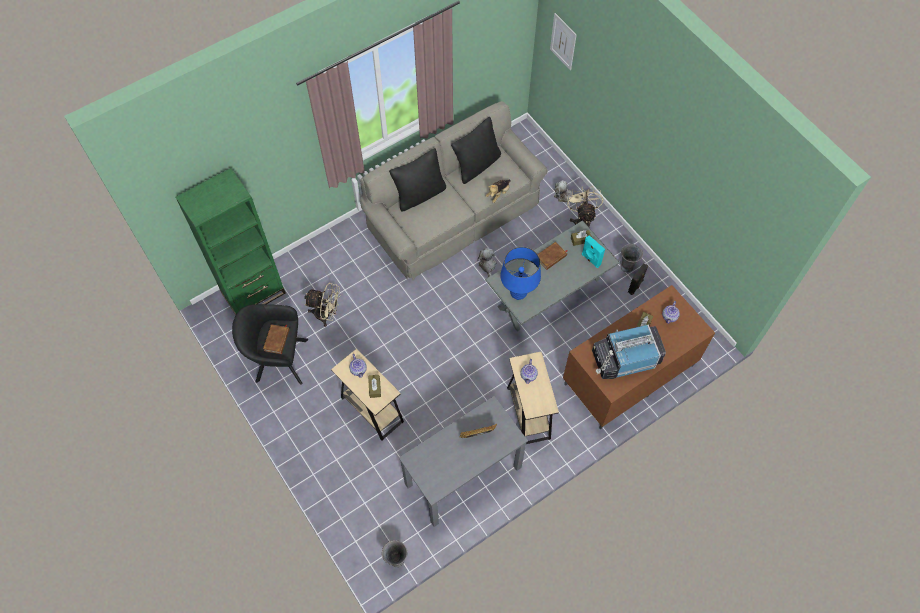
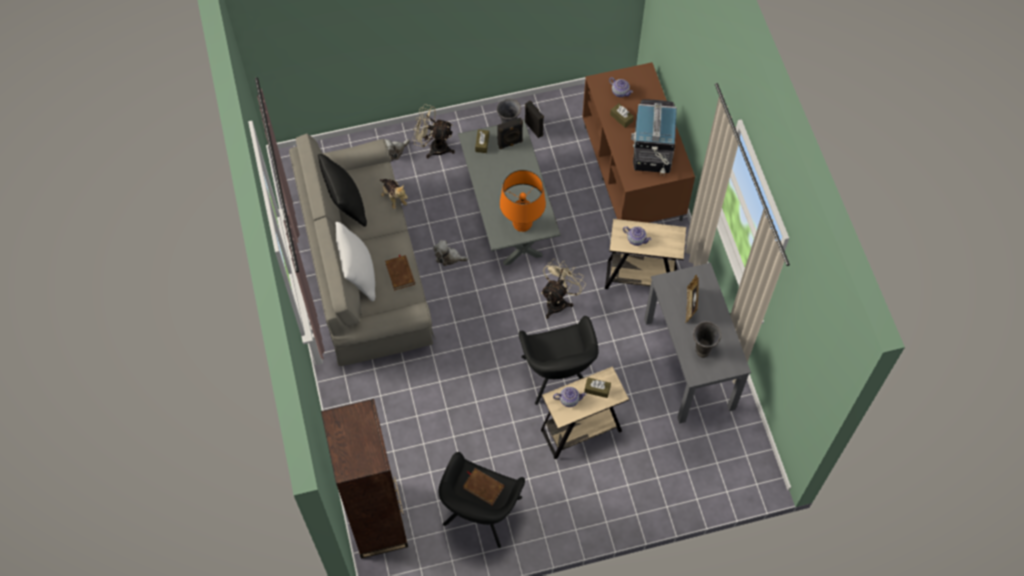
camera: 70 degrees left, 0 degrees up
green bookcase [176,168,286,315] -> brown bookcase [321,399,408,559]
beige fan [304,283,341,327] -> beige fan moved to [541,259,586,319]
grey vase [382,540,407,567] -> grey vase moved to [693,321,722,358]
black pillow [389,148,446,212] -> white pillow [335,222,376,301]
blue table lamp [500,247,541,300] -> orange table lamp [500,170,546,232]
brown book [538,242,567,270] -> brown book moved to [385,255,415,291]
picture [550,13,577,70] -> none
turquoise speaker [582,235,605,268] -> black speaker [497,117,523,149]
none -> black armchair [519,316,599,405]

